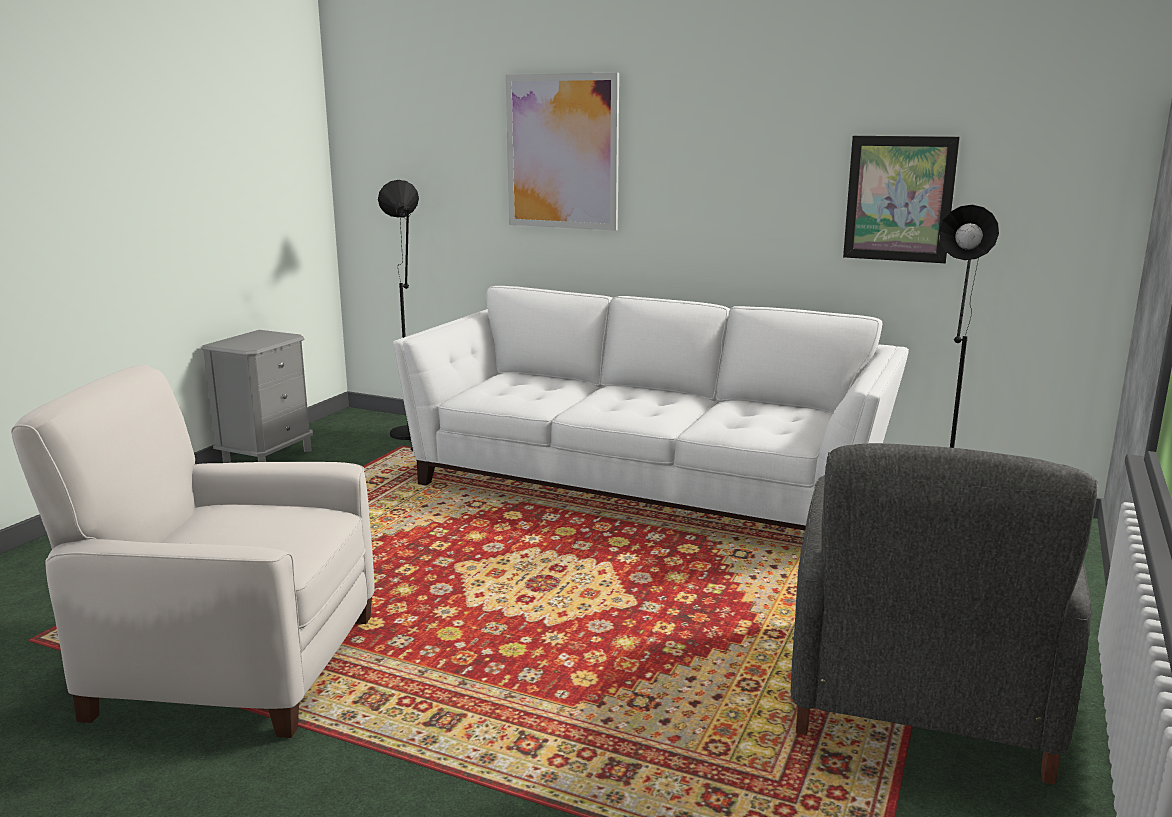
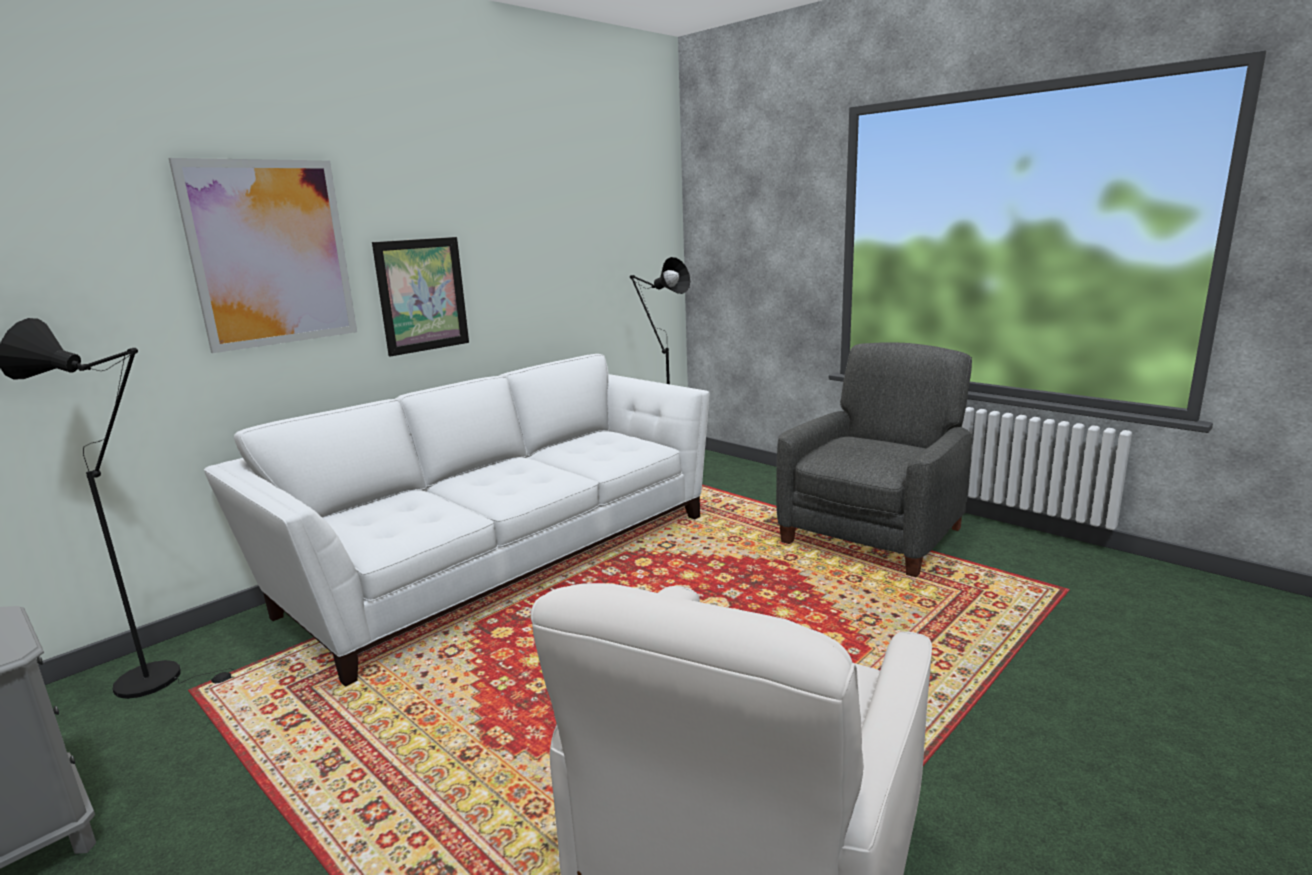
camera: 70 degrees left, 0 degrees up
grey armchair [791,443,1098,785] -> grey armchair turned 90 degrees counterclockwise [776,342,972,577]
picture [843,136,960,263] -> picture moved to [372,237,469,357]

